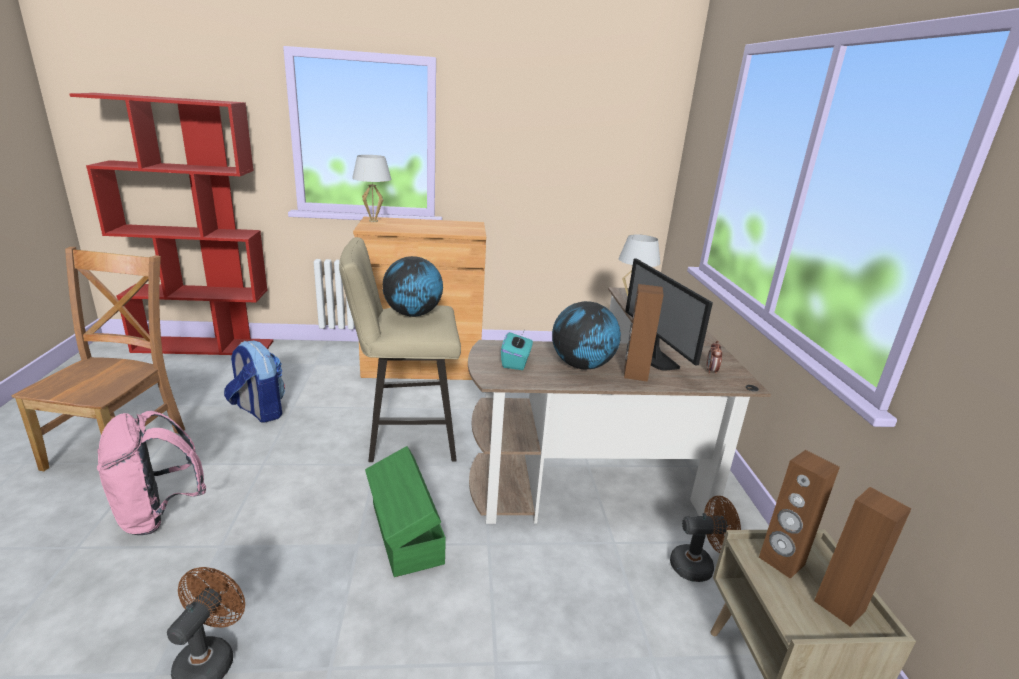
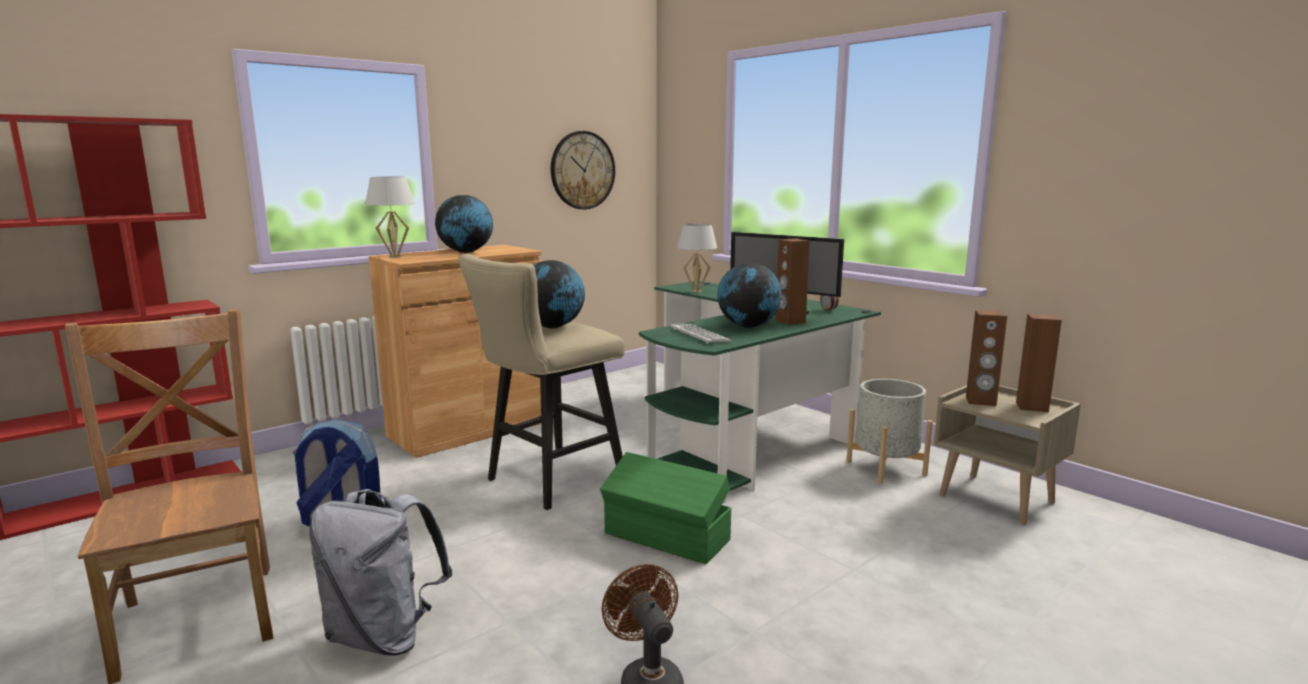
camera: 35 degrees left, 10 degrees down
pink backpack [97,411,206,535] -> grey backpack [309,489,453,656]
brown desk [468,287,771,524] -> green desk [639,281,881,504]
turquoise tissue box [501,331,533,370] -> keyboard [670,324,733,344]
brown fan [670,496,741,582] -> grey planter [846,379,933,484]
none -> globe [435,195,493,253]
none -> wall clock [551,131,615,209]

